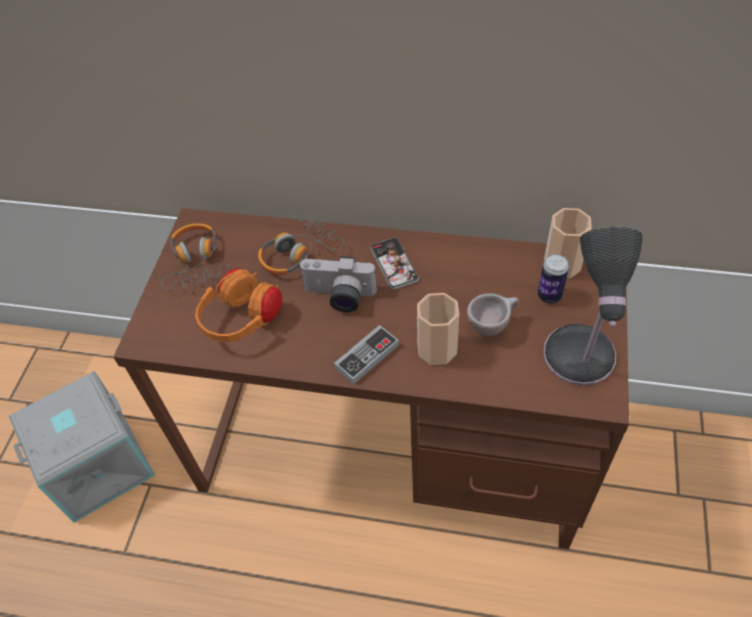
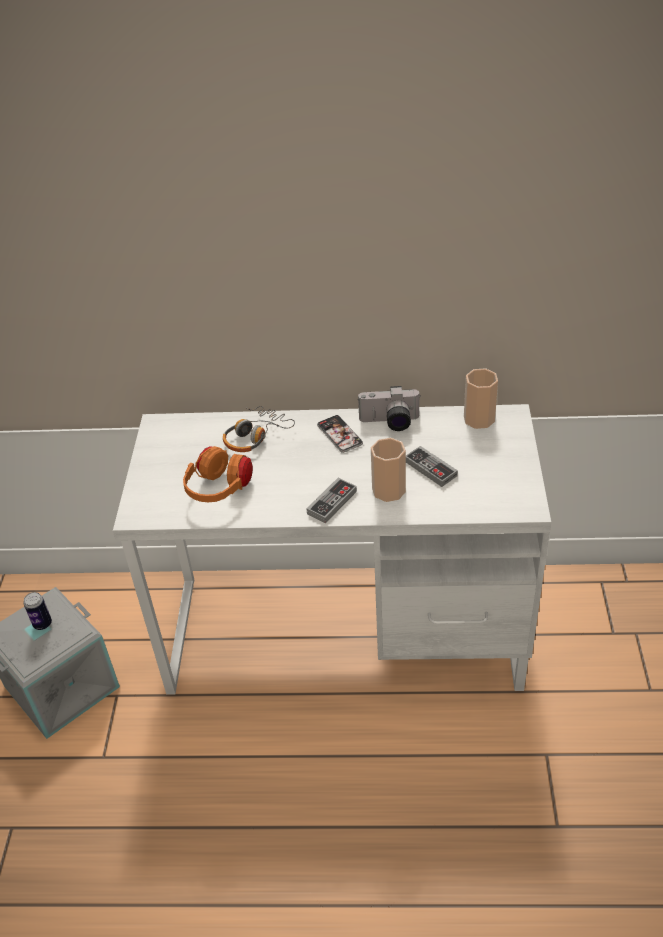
camera: 10 degrees left, 10 degrees down
brown desk [113,208,629,549] -> white desk [113,404,551,695]
headphones [161,223,230,290] -> none
camera [300,256,377,313] -> camera moved to [357,386,421,431]
beige cup [467,294,519,336] -> game controller [406,446,458,487]
can [538,254,569,303] -> can moved to [24,592,52,630]
table lamp [543,227,643,386] -> none

